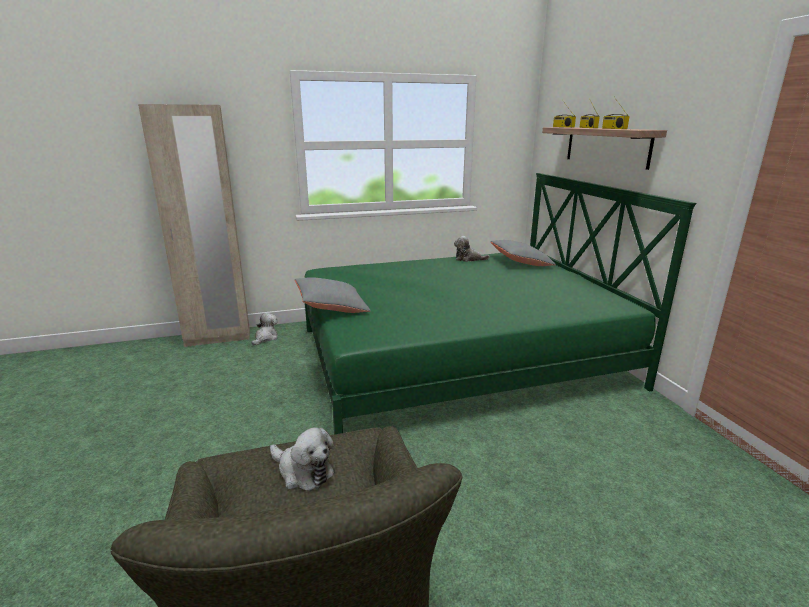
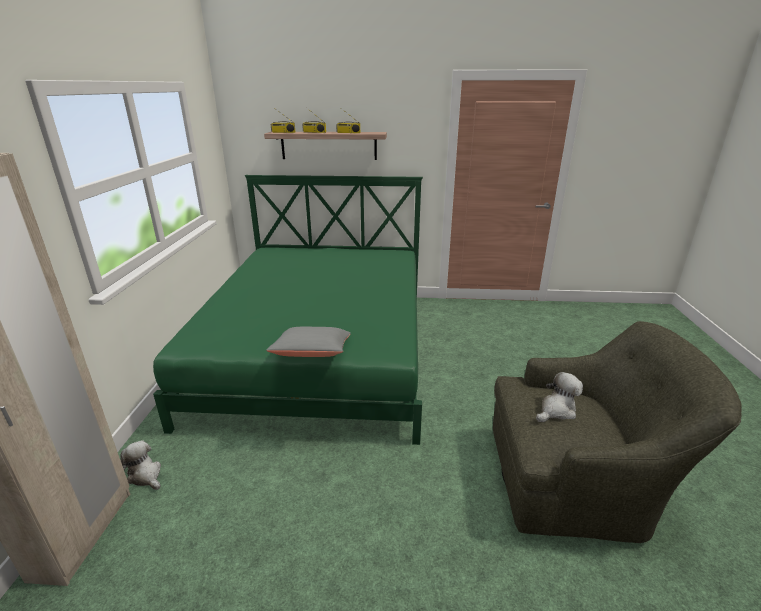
camera: 70 degrees left, 5 degrees up
plush toy [454,236,490,262] -> none
grey pillow [490,240,556,266] -> none

